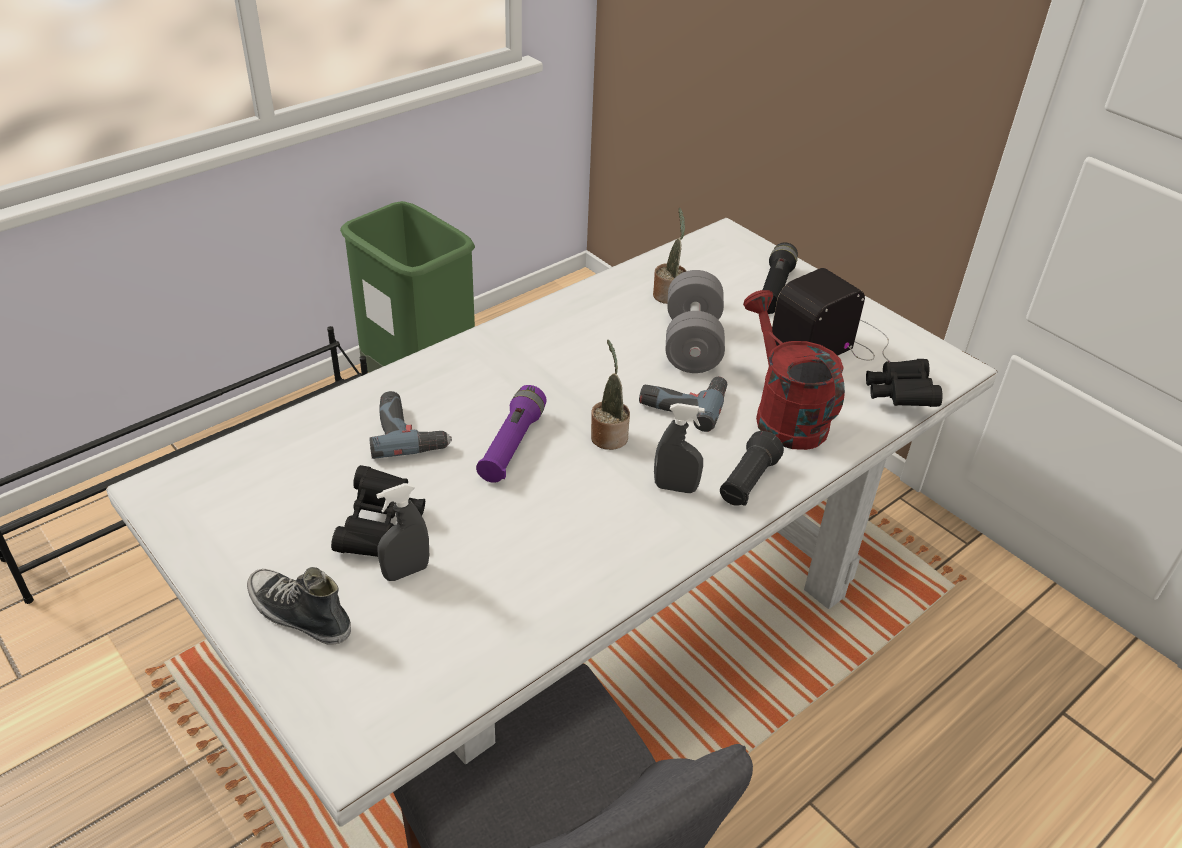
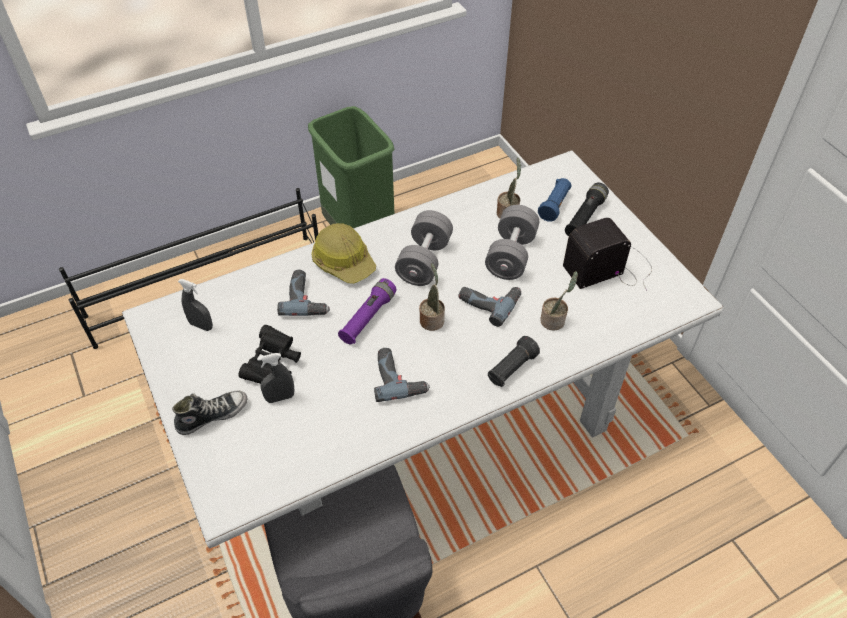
camera: 15 degrees right, 10 degrees up
shoe [247,567,351,645] -> shoe turned 105 degrees clockwise [172,391,247,435]
grey spray bottle [654,403,705,493] -> grey spray bottle moved to [178,279,213,331]
red watering can [743,290,845,450] -> potted plant [540,271,578,331]
black binoculars [866,359,943,407] -> none
none -> hard hat [312,223,376,284]
none -> power drill [374,348,430,402]
none -> grey dumbbell [395,210,453,286]
none -> blue flashlight [538,178,571,222]

